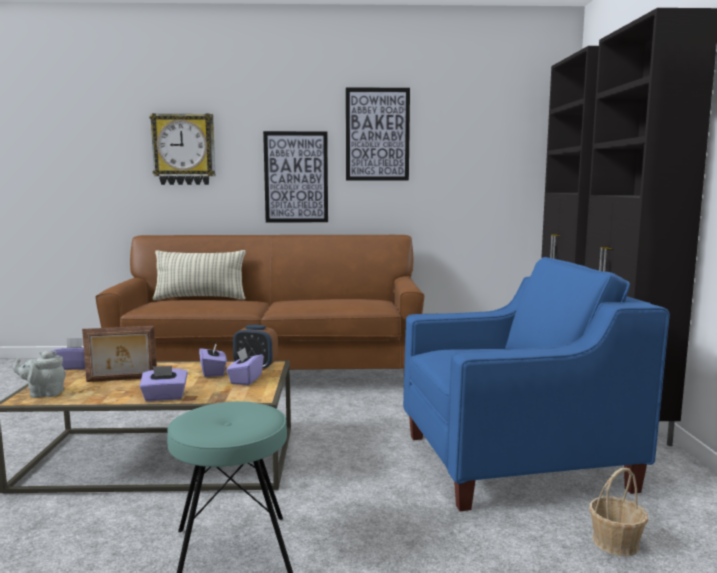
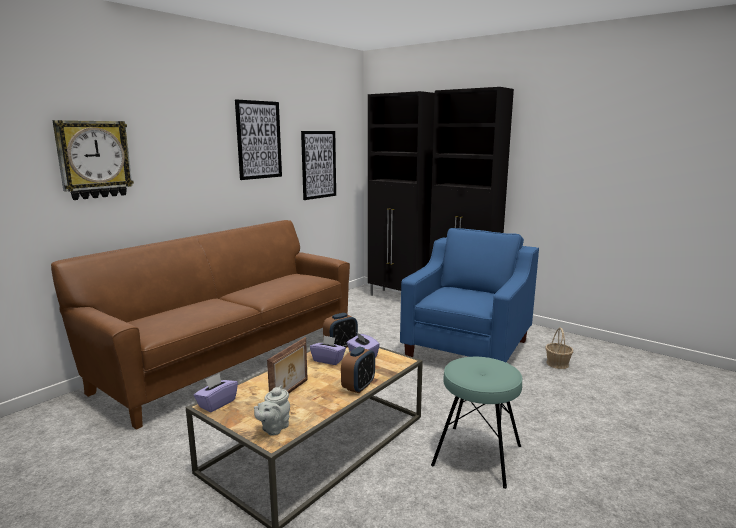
camera: 50 degrees left, 5 degrees up
purple tissue box [139,366,188,401] -> alarm clock [341,346,375,393]
pillow [153,250,246,300] -> none
picture [263,131,328,222] -> picture moved to [301,131,336,200]

